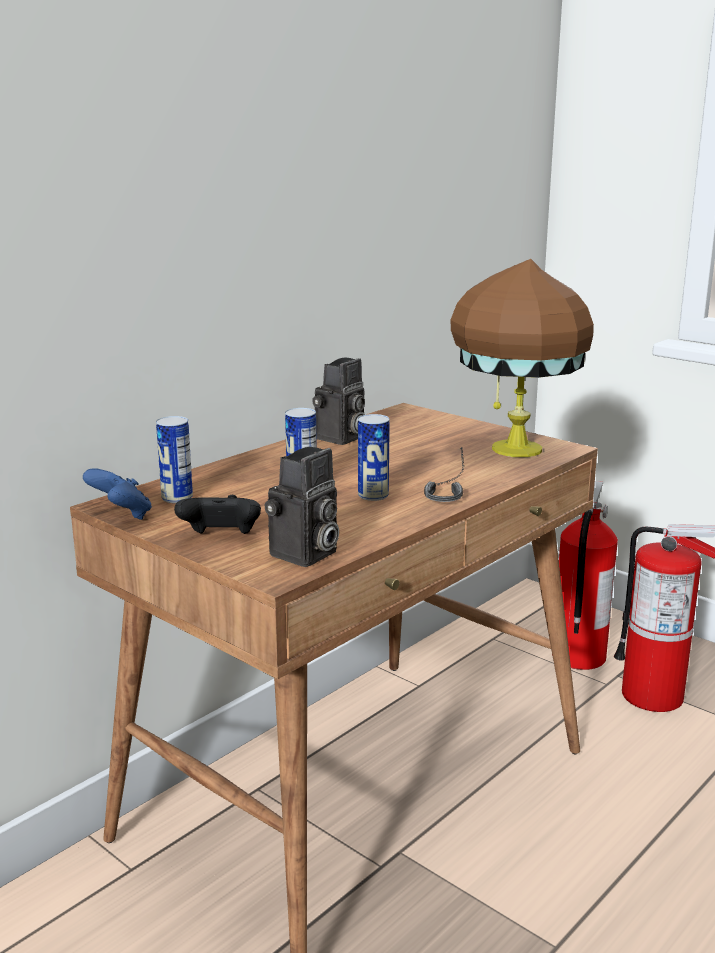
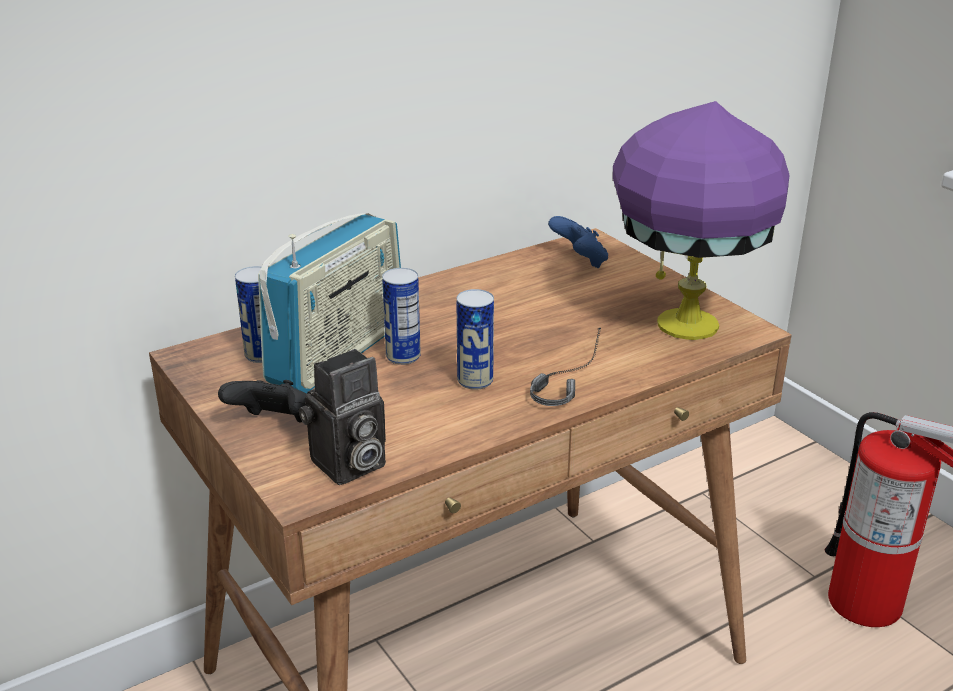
camera: 15 degrees right, 10 degrees up
blue game controller [83,468,152,520] -> blue game controller moved to [548,216,608,268]
camera [312,357,365,445] -> none
brown table lamp [451,259,594,457] -> purple table lamp [613,101,789,340]
fire extinguisher [559,481,618,670] -> none
none -> radio [258,213,401,394]

